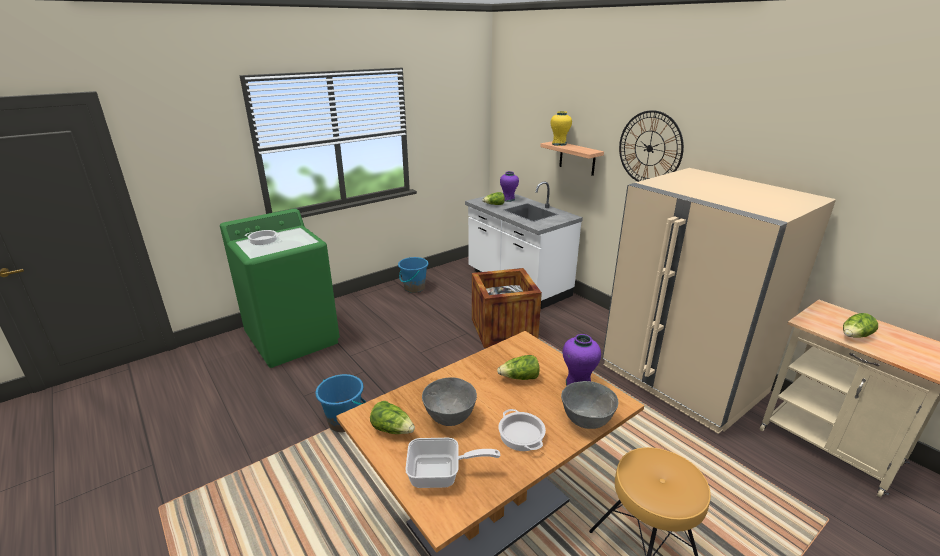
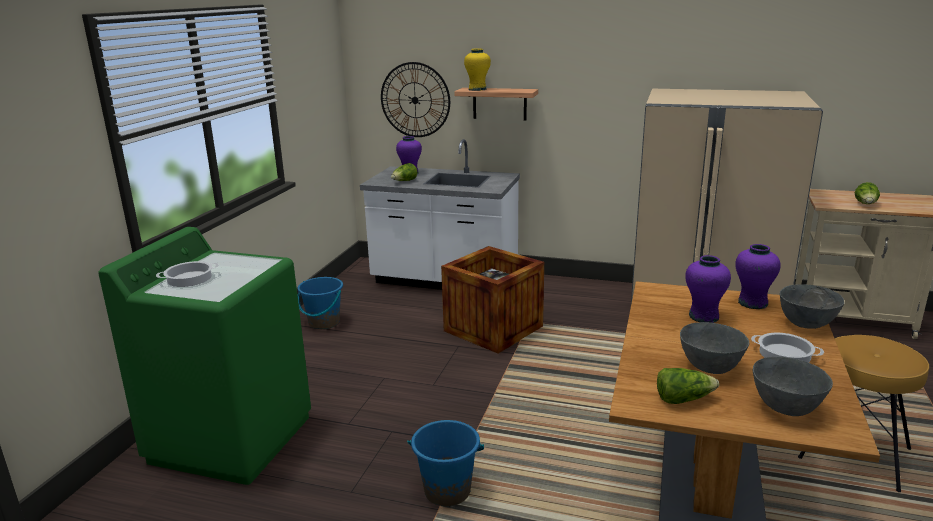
camera: 35 degrees left, 5 degrees down
frying pan [405,438,500,488] -> grey bowl [753,357,833,416]
lettuce [497,355,540,380] -> purple vase [685,255,731,323]
wall clock [619,110,684,182] -> wall clock moved to [381,62,450,137]

